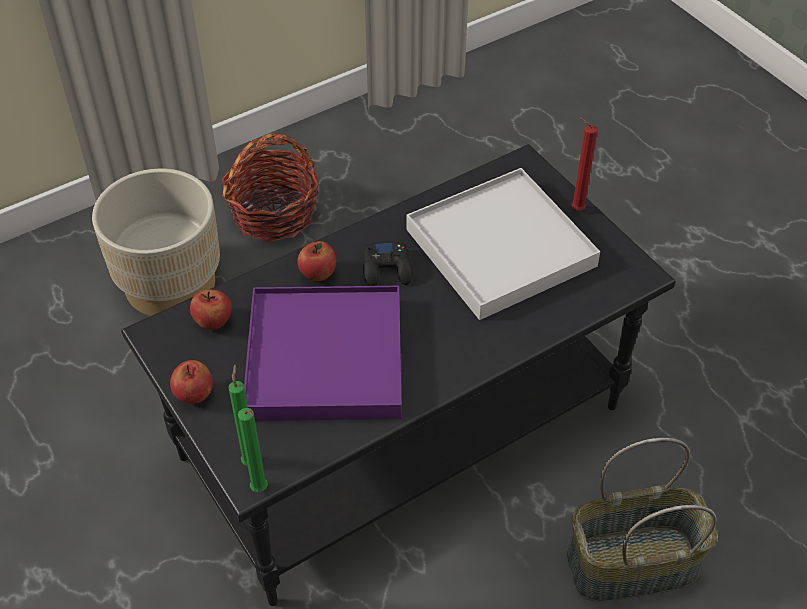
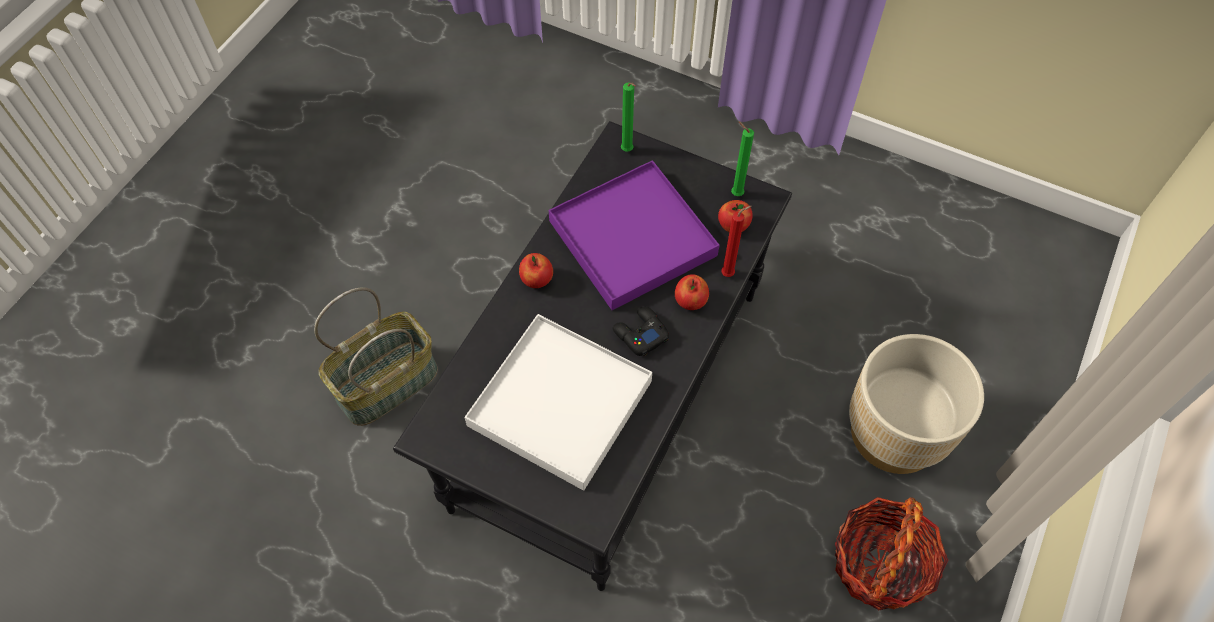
camera: 150 degrees right, 10 degrees up
apple [170,360,213,404] -> apple moved to [519,253,553,288]
green candle [238,408,268,492] -> green candle moved to [731,121,754,196]
red candle [571,117,598,210] -> red candle moved to [721,206,751,277]

